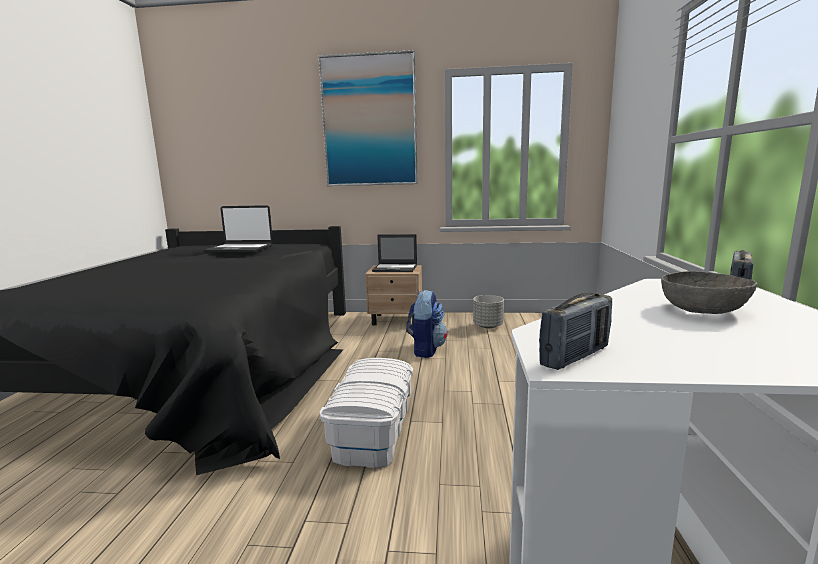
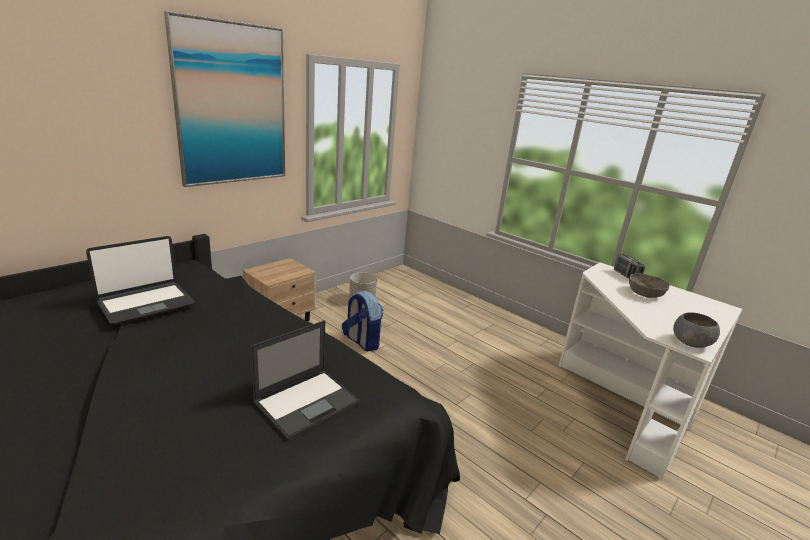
camera: 55 degrees left, 10 degrees up
white storage box [319,358,413,468] -> none
laptop [372,234,417,272] -> laptop moved to [251,320,360,441]
radio [539,292,612,370] -> grey bowl [673,312,720,348]

